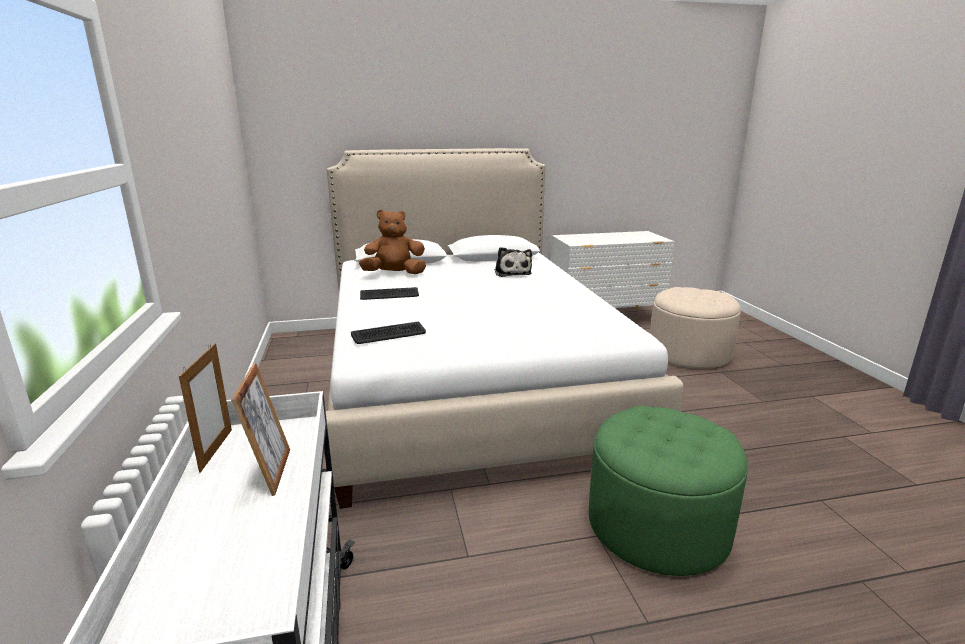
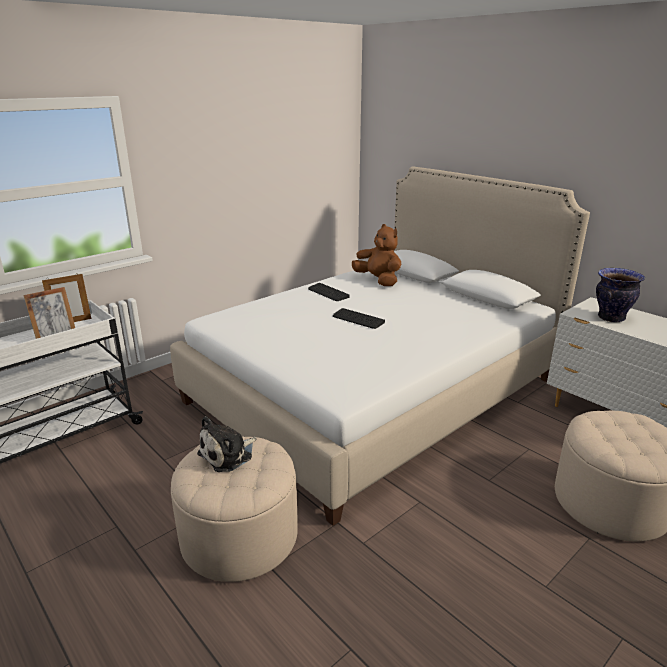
camera: 60 degrees right, 5 degrees up
keyboard [351,322,426,344] -> keyboard moved to [333,308,385,329]
plush toy [494,247,532,277] -> plush toy moved to [197,416,256,472]
green ottoman [589,406,747,576] -> beige ottoman [171,436,298,582]
none -> vase [596,268,645,322]

